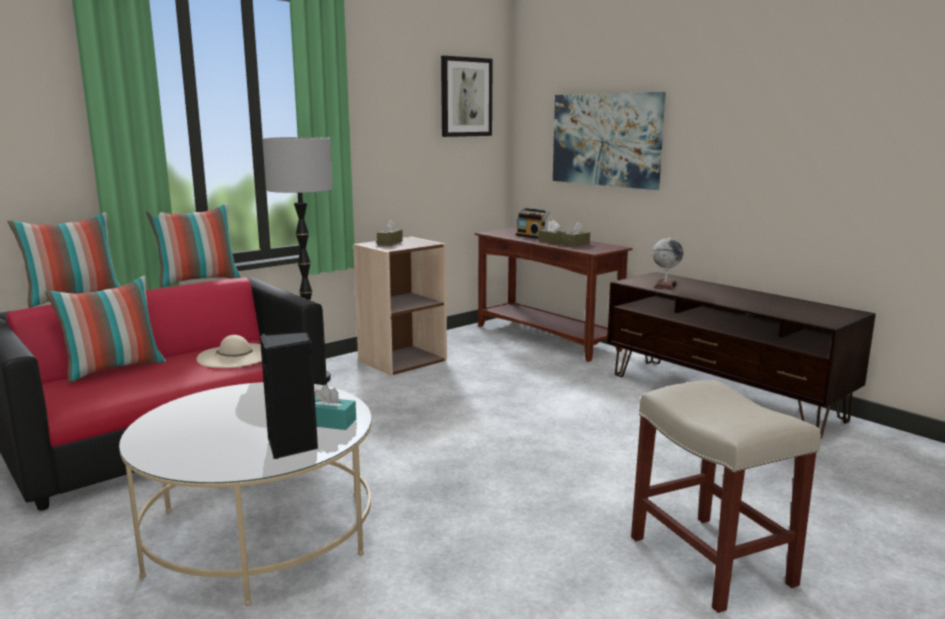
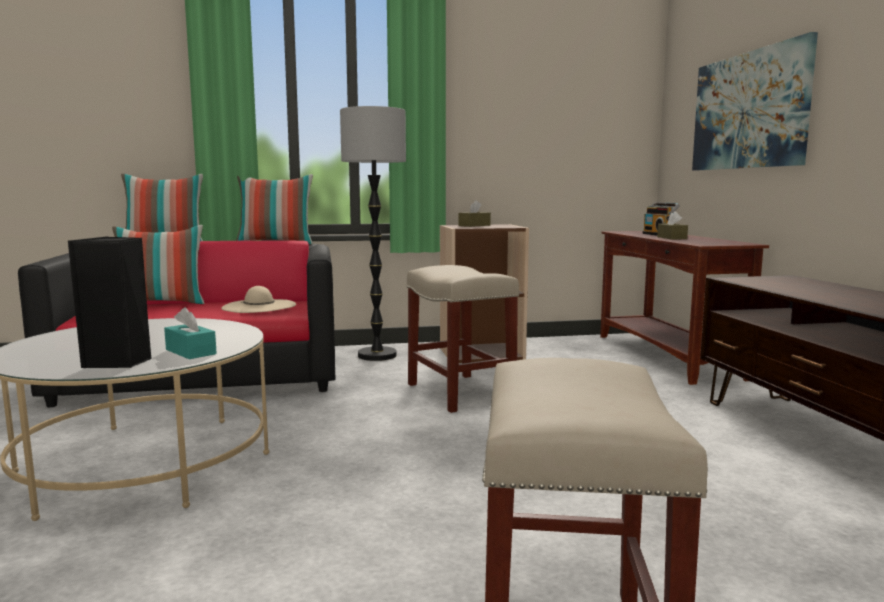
camera: 30 degrees right, 5 degrees down
picture [441,56,493,137] -> none
brown tissue box [563,222,590,247] -> none
globe [652,236,683,290] -> none
none -> beige stool [407,265,519,413]

